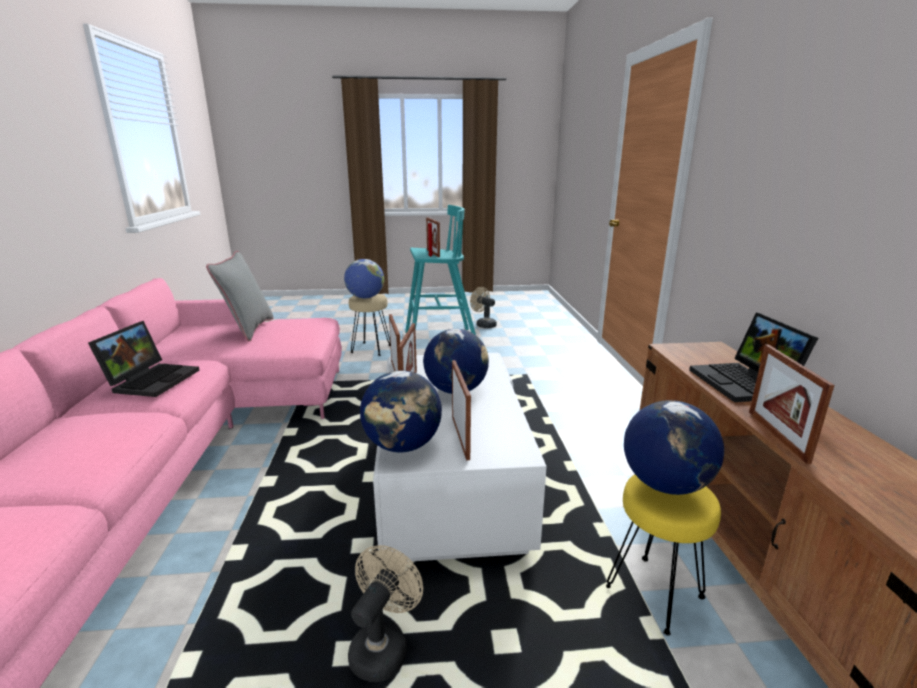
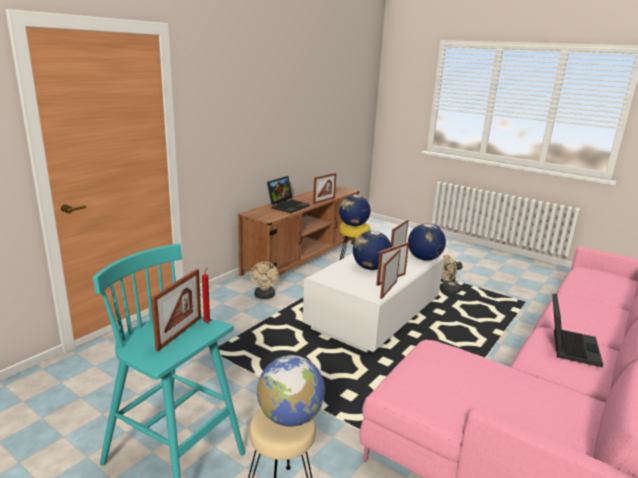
camera: 140 degrees left, 0 degrees up
laptop [88,321,200,397] -> laptop turned 150 degrees clockwise [552,294,603,367]
grey pillow [206,251,274,342] -> none
beige fan [470,287,497,328] -> beige fan moved to [250,262,279,299]

